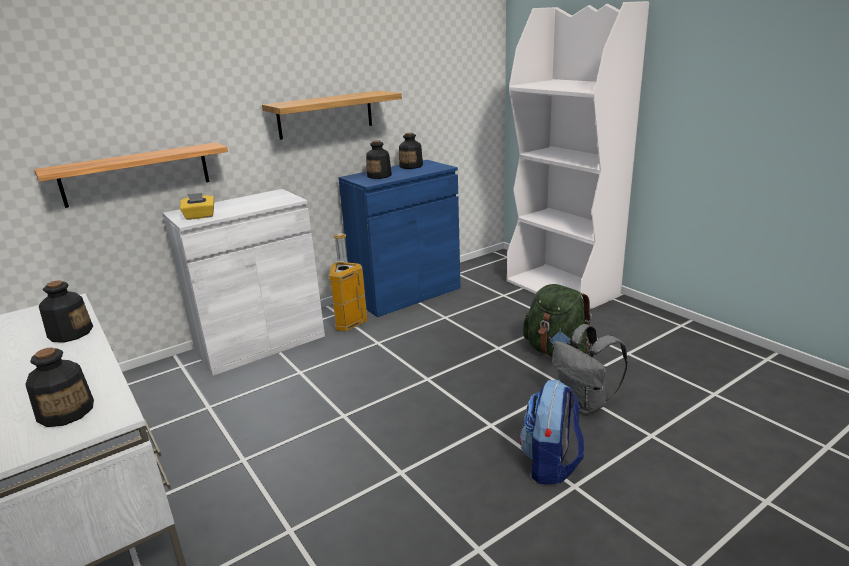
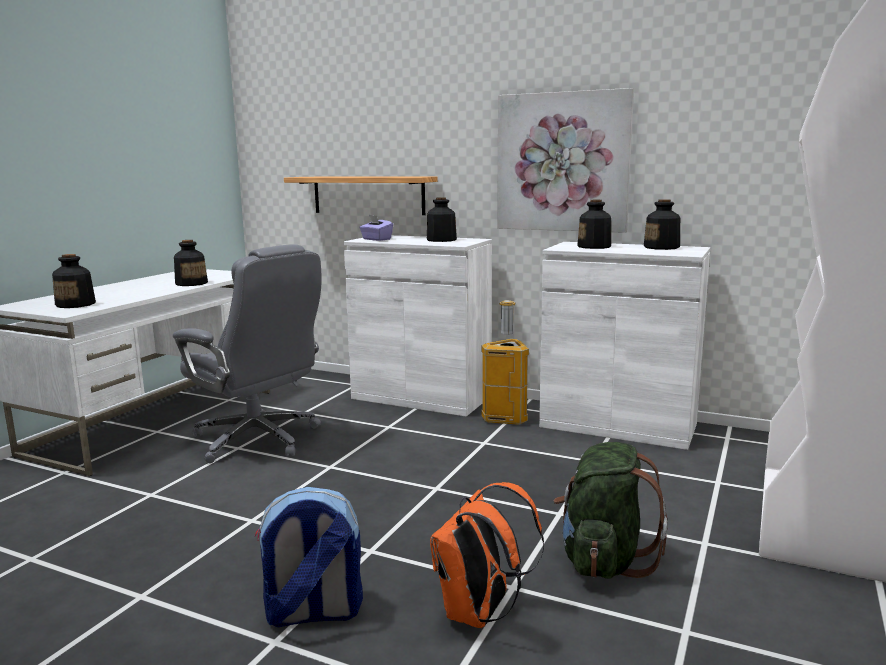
camera: 60 degrees right, 10 degrees down
yellow tissue box [180,193,214,220] -> purple tissue box [359,215,393,241]
shelf [262,91,402,140] -> picture [497,88,634,233]
blue cabinet [338,160,461,317] -> white cabinet [539,242,710,450]
grey backpack [552,324,628,414] -> orange backpack [430,482,544,628]
none -> grey office chair [173,244,322,463]
none -> bottle [427,197,457,242]

